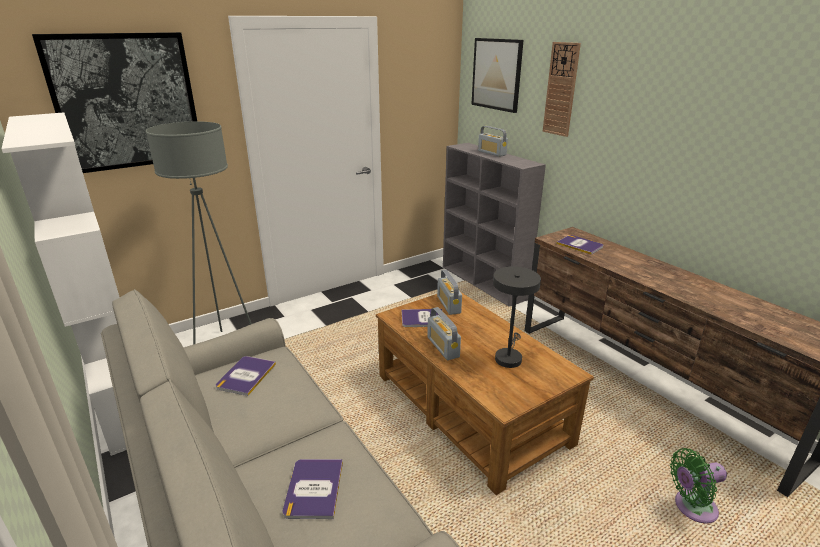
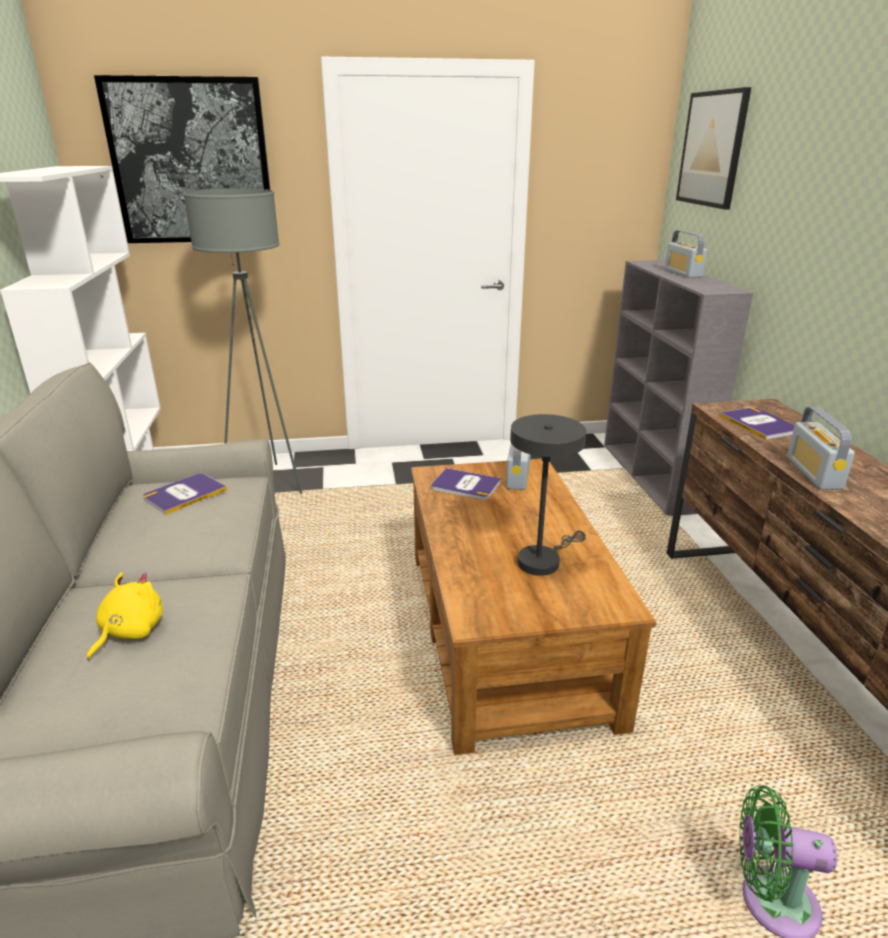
camera: 25 degrees right, 0 degrees up
book [283,459,343,519] -> yellow plush toy [87,572,163,660]
radio [427,307,461,360] -> radio moved to [787,407,855,490]
wall clock [543,42,581,137] -> none

